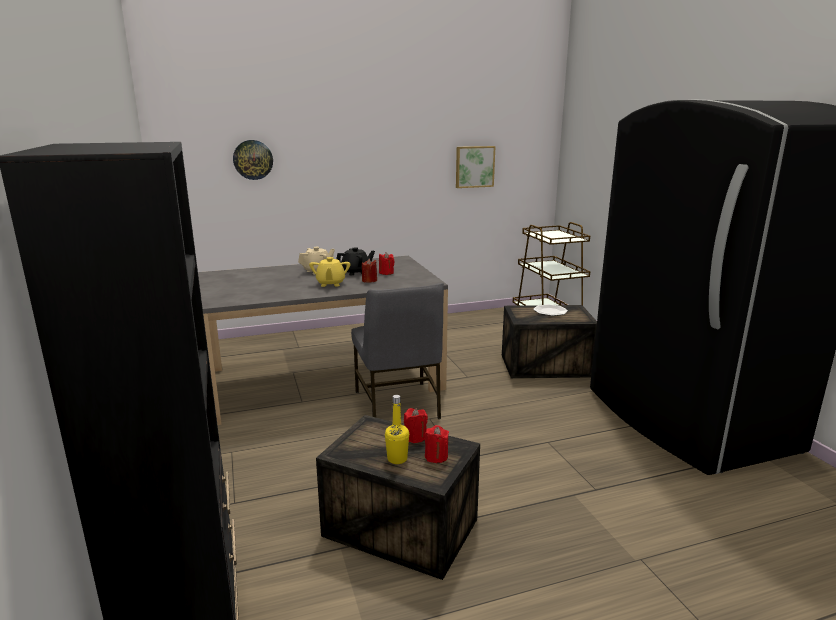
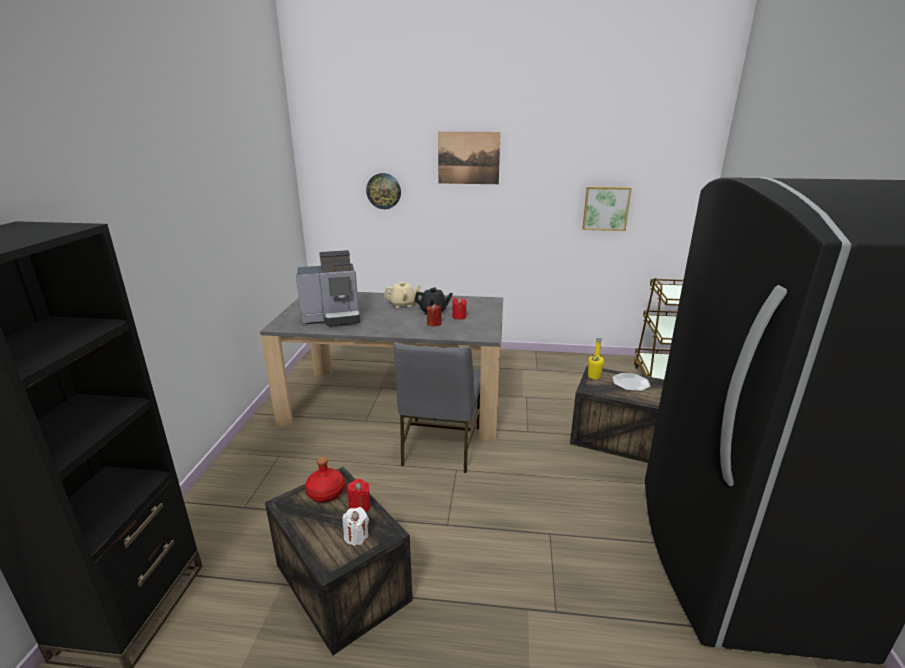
camera: 25 degrees right, 5 degrees up
yellow teapot [309,257,350,287] -> none
yellow bottle [385,395,409,464] -> yellow bottle moved to [588,337,604,379]
red candle [424,425,449,463] -> white candle [342,507,369,546]
none -> coffee machine [296,250,360,327]
none -> red bottle [305,457,345,503]
none -> picture [438,132,501,184]

